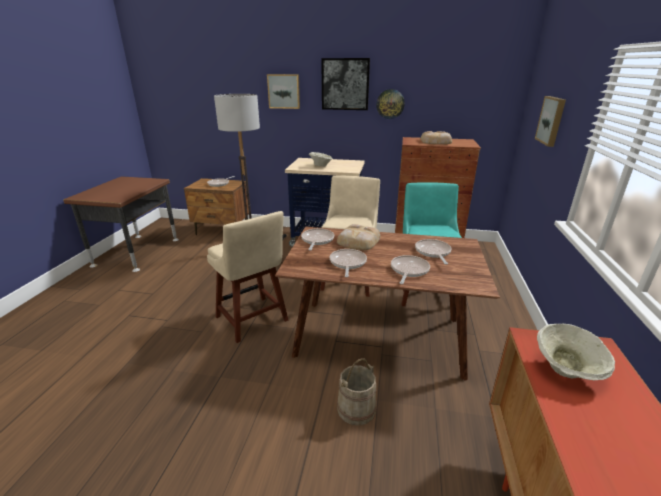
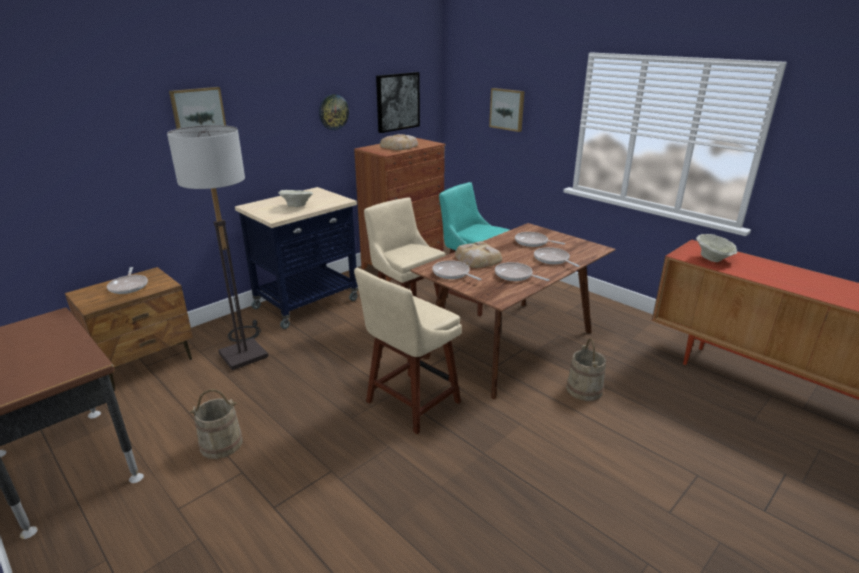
camera: 55 degrees left, 0 degrees up
beige chair [207,211,288,343] -> beige chair turned 135 degrees clockwise [354,268,462,434]
picture [321,58,370,110] -> picture moved to [376,72,420,133]
none -> beige bucket [189,389,243,459]

